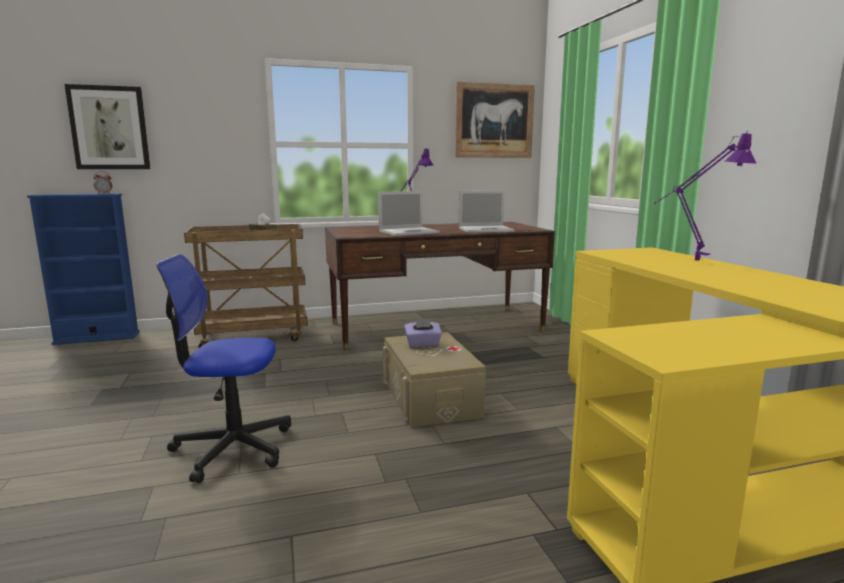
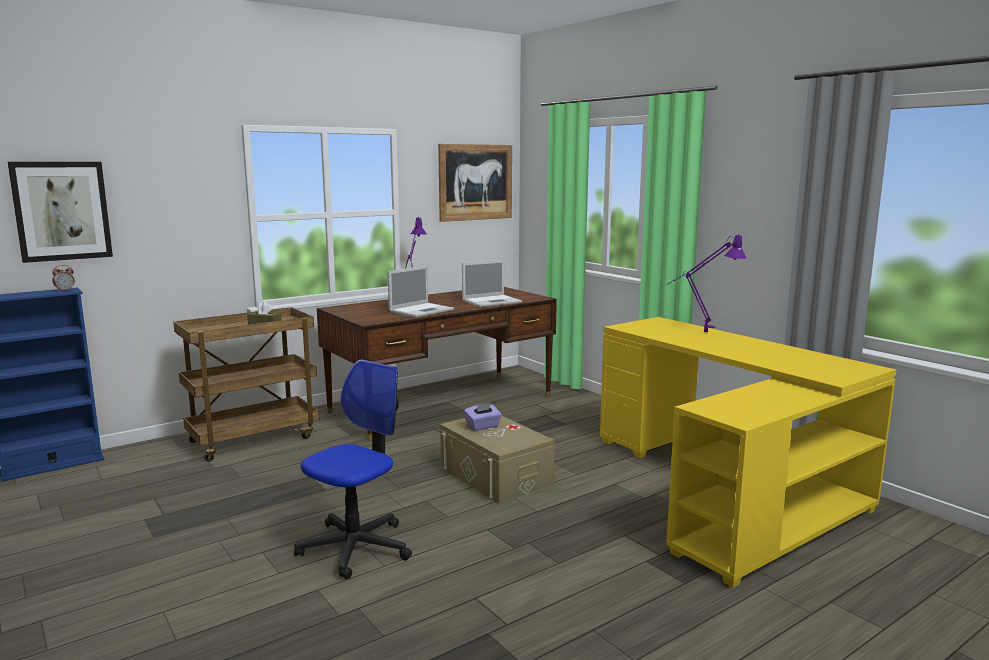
camera: 20 degrees left, 0 degrees up
office chair [156,254,291,483] -> office chair turned 150 degrees clockwise [294,359,412,579]

